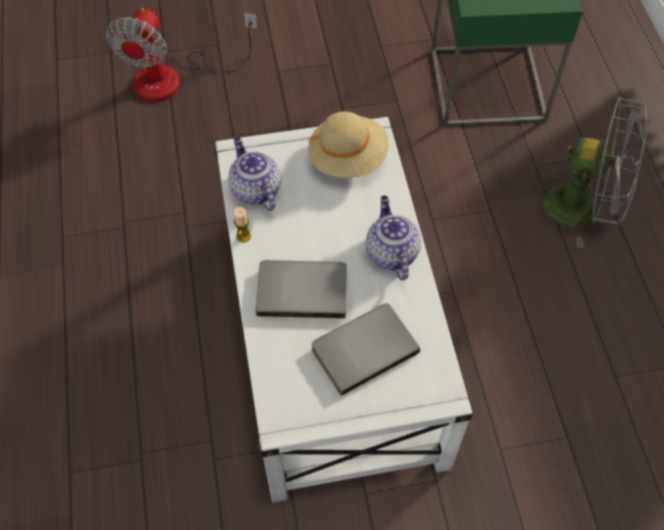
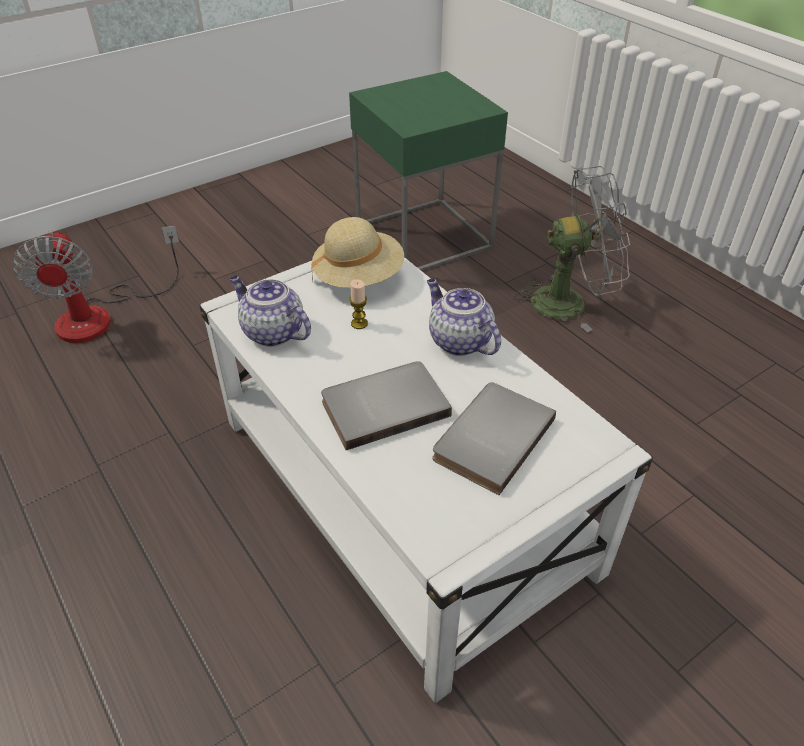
camera: 25 degrees left, 15 degrees down
candle [234,207,251,242] -> candle moved to [349,279,368,329]

